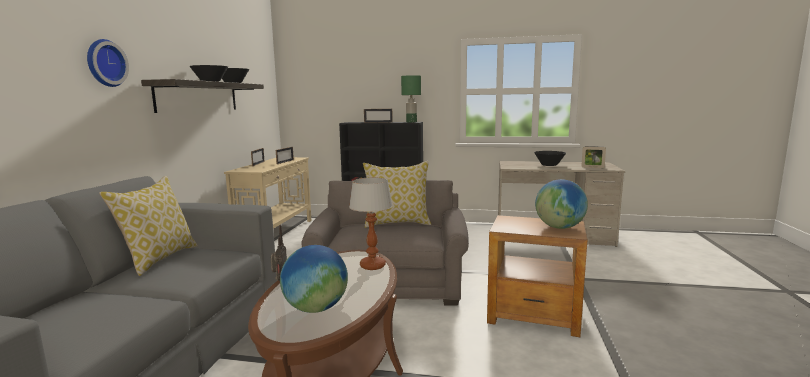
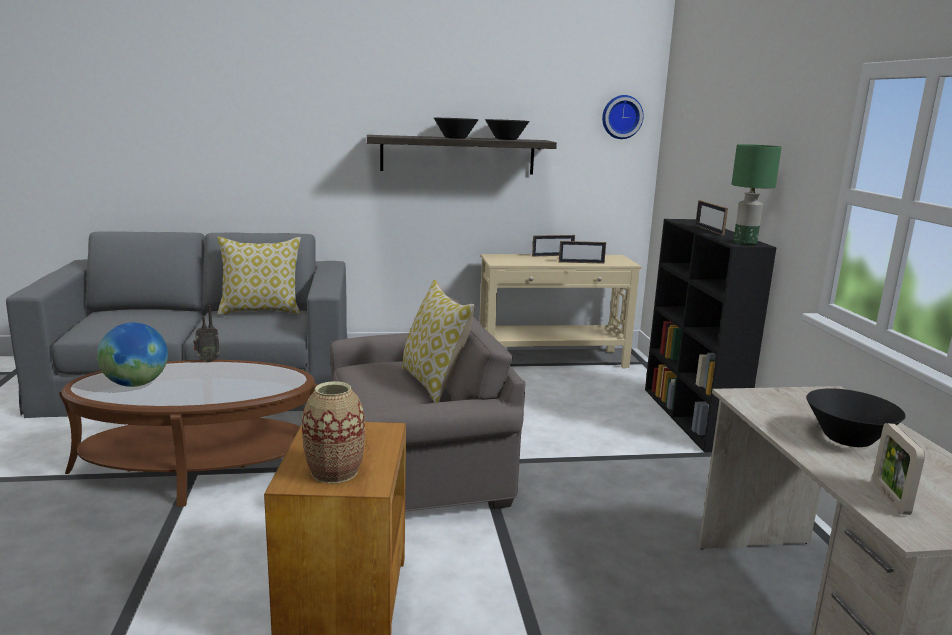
camera: 70 degrees right, 5 degrees up
wall clock [87,39,129,87] -> wall clock moved to [602,95,644,139]
table lamp [349,177,393,270] -> none
globe [535,179,588,229] -> vase [302,381,365,483]

